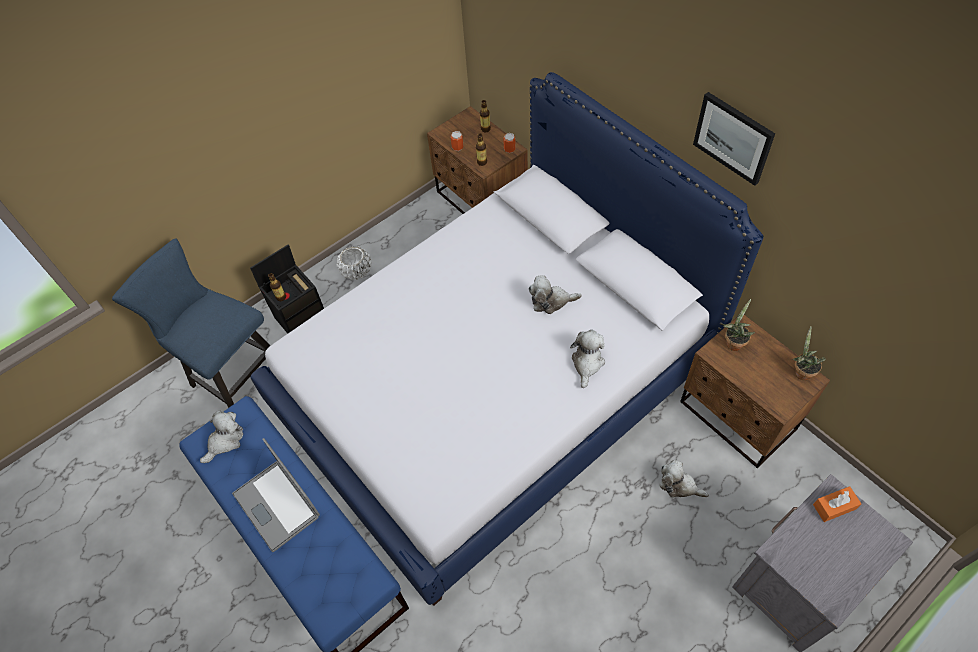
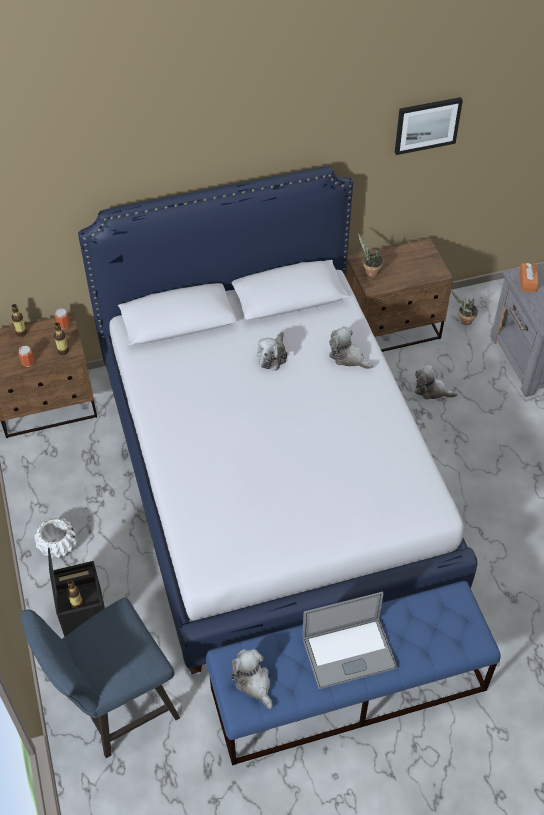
camera: 70 degrees left, 5 degrees down
plush toy [659,460,709,498] -> plush toy turned 60 degrees clockwise [415,365,458,400]
picture [693,92,775,186] -> picture moved to [395,97,463,155]
potted plant [792,326,826,380] -> potted plant moved to [451,290,478,325]

